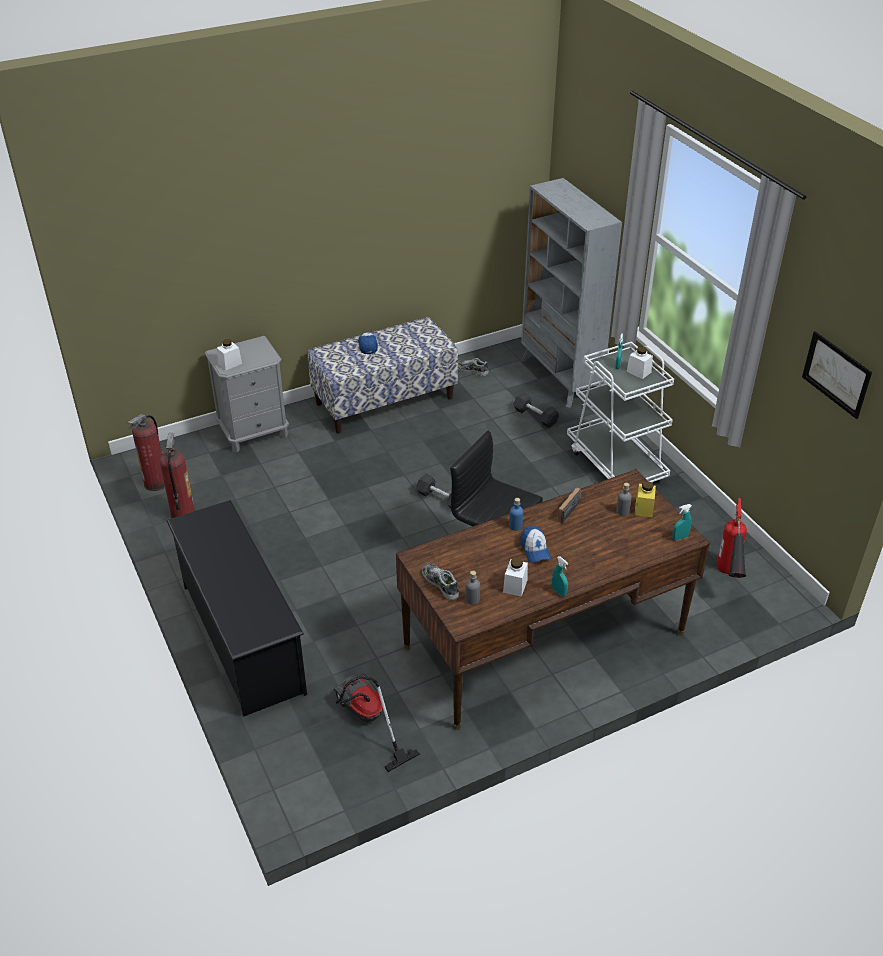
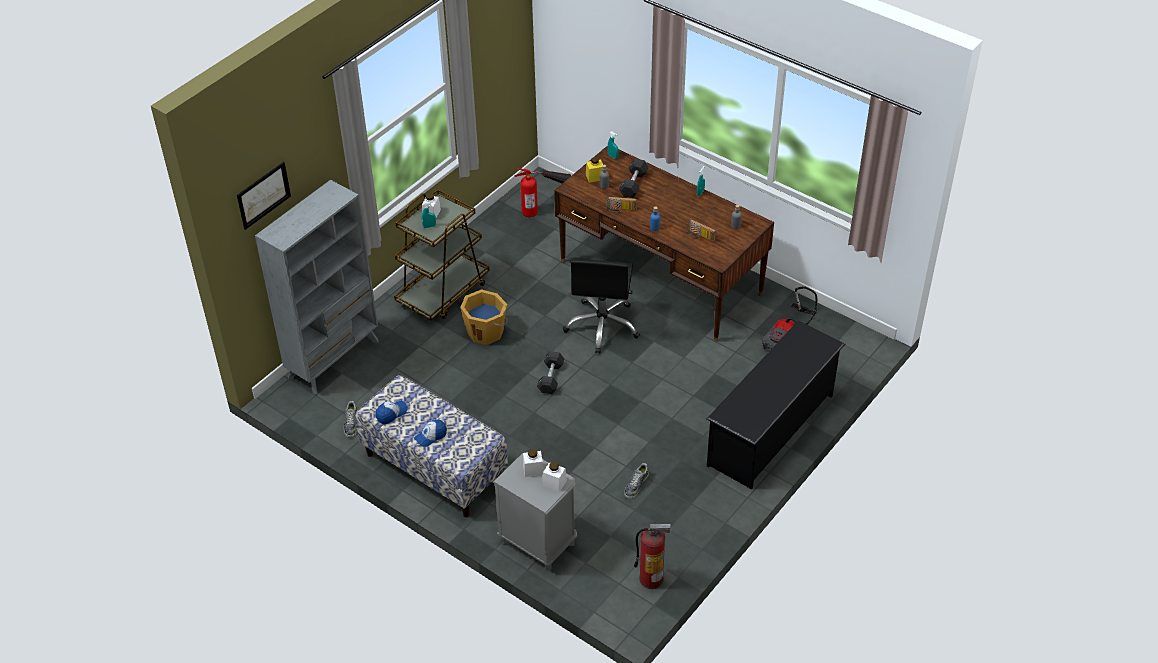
camera: 115 degrees left, 5 degrees up
fire extinguisher [159,433,195,518] -> none
shoe [422,563,459,600] -> shoe moved to [624,463,649,499]
white jar [503,558,528,597] -> white jar moved to [523,449,544,477]
black dumbbell [513,392,559,428] -> black dumbbell moved to [619,159,649,198]
cap [521,526,551,563] -> cap moved to [376,401,408,424]
white cart [567,342,674,482] -> brown cart [394,189,490,321]
picture [802,331,872,419] -> picture moved to [237,162,291,230]
none -> orange bucket [460,289,508,345]
none -> radio [686,219,716,242]

